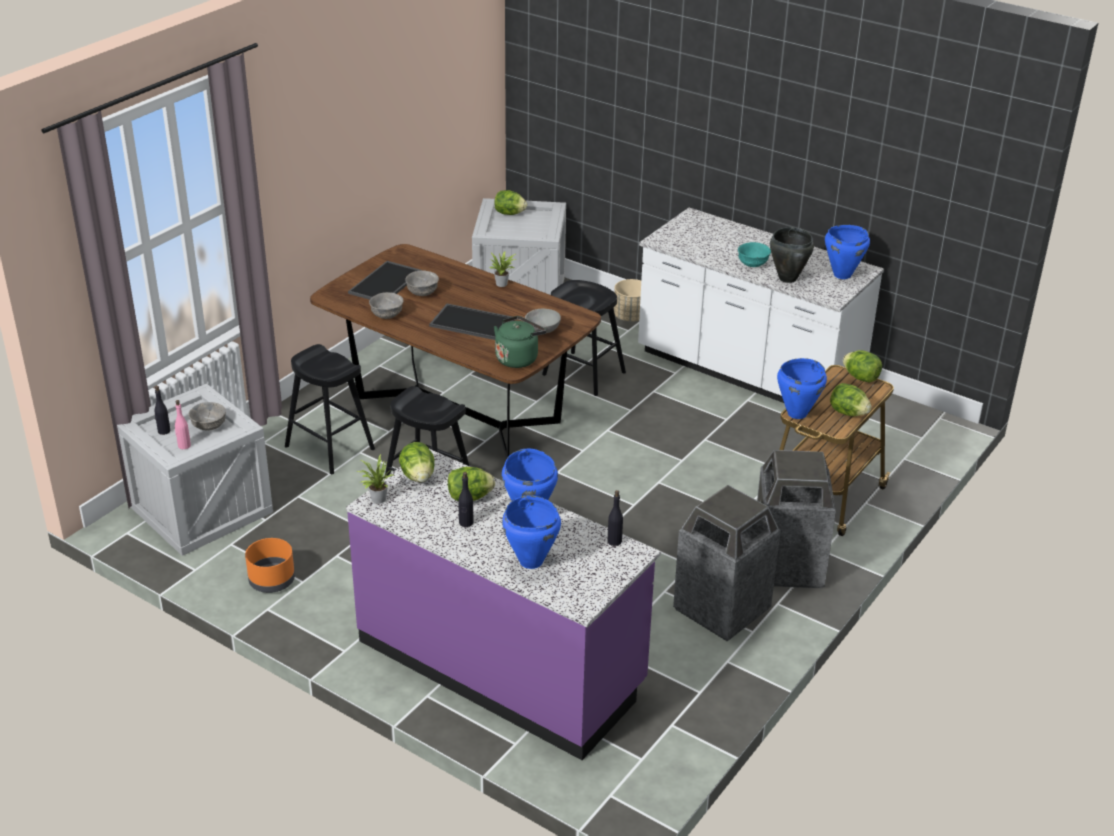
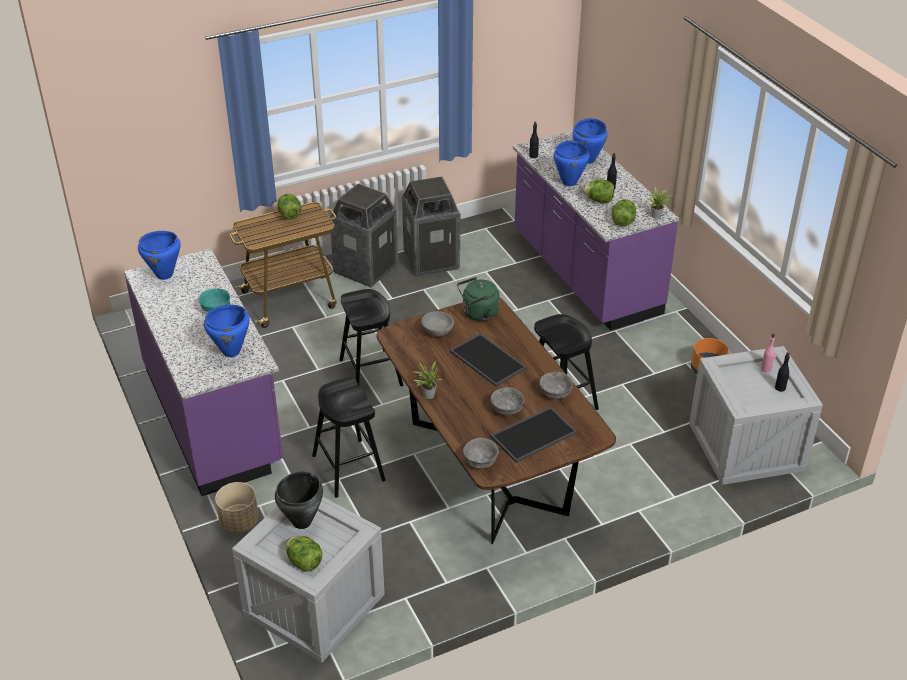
camera: 150 degrees left, 5 degrees up
grey bowl [189,402,226,431] -> grey bowl moved to [463,438,499,469]
black stool [285,344,375,474] -> black stool moved to [340,289,403,386]
white counter [638,208,884,416] -> purple counter [124,249,283,496]
black cooking pot [770,227,814,283] -> black cooking pot moved to [275,471,323,529]
blue cooking pot [777,358,827,419] -> blue cooking pot moved to [204,305,250,357]
lettuce [843,350,882,383] -> none

